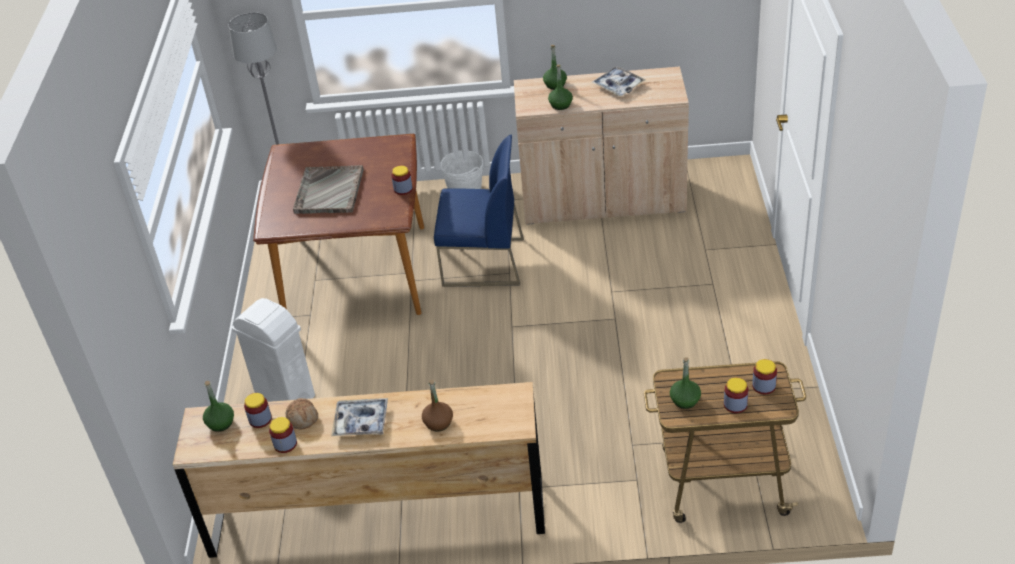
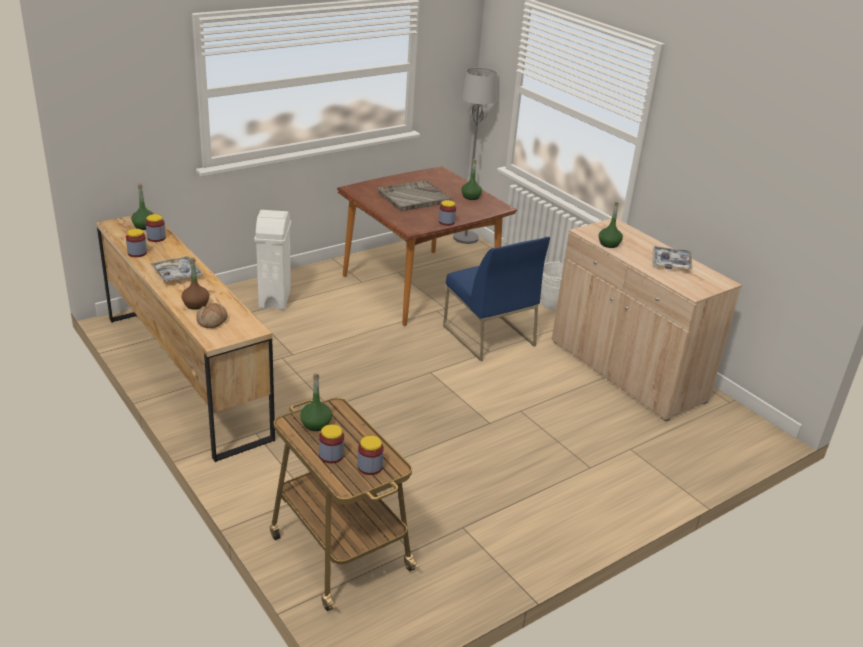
camera: 50 degrees right, 10 degrees down
bread [286,398,318,429] -> bread moved to [196,303,228,328]
green bottle [543,45,567,90] -> green bottle moved to [461,159,482,200]

